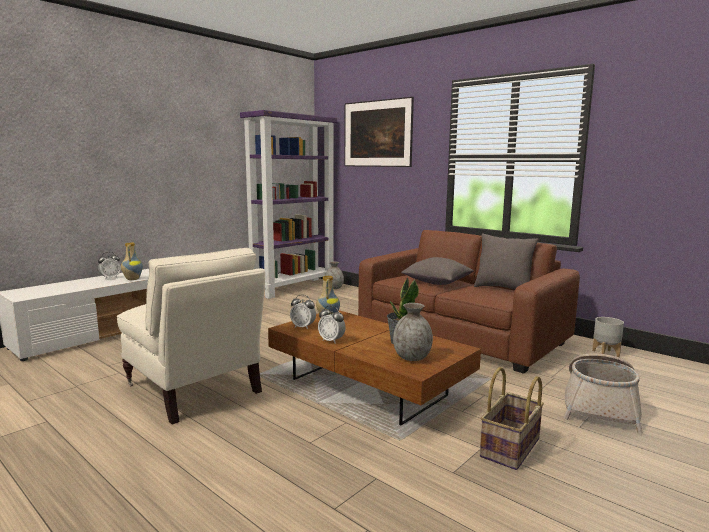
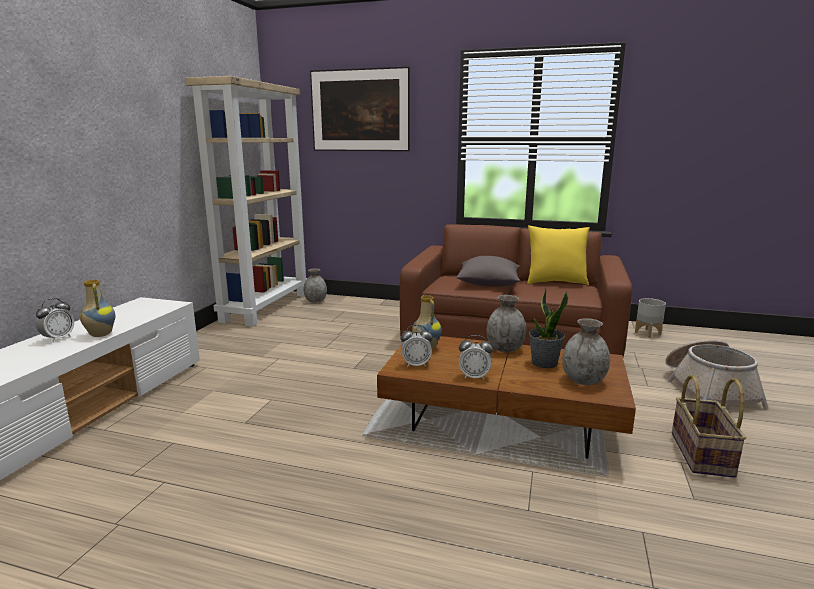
camera: 25 degrees left, 5 degrees up
beige armchair [117,248,265,425] -> none
purple bookcase [240,110,337,299] -> beige bookcase [185,76,307,327]
grey pillow [474,234,539,290] -> yellow pillow [527,226,590,285]
none -> grey vase [487,295,526,352]

